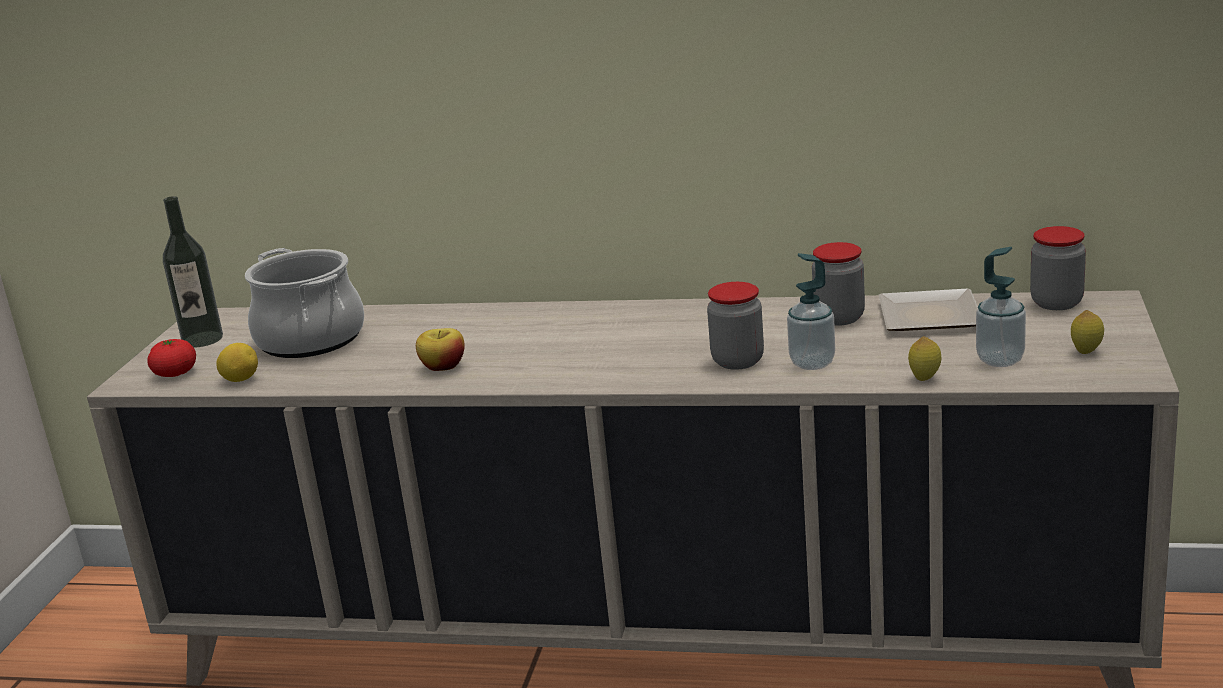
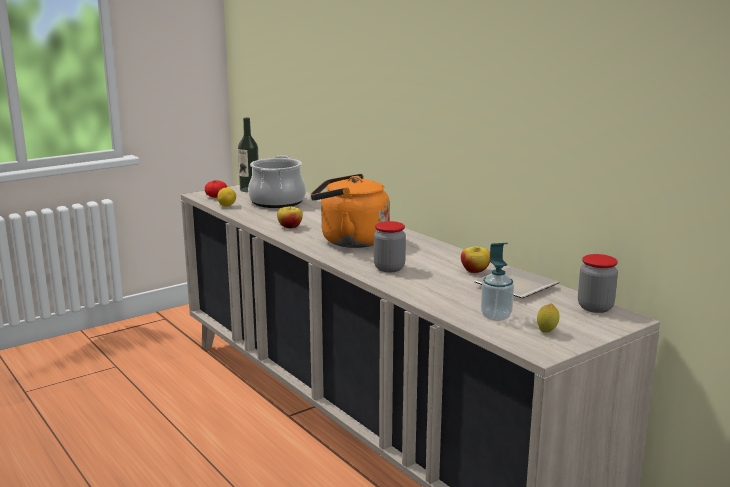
camera: 40 degrees right, 5 degrees down
soap dispenser [787,253,835,370] -> none
jar [812,242,865,326] -> apple [461,246,490,273]
lemon [908,336,941,381] -> none
none -> orange kettle [311,174,390,248]

